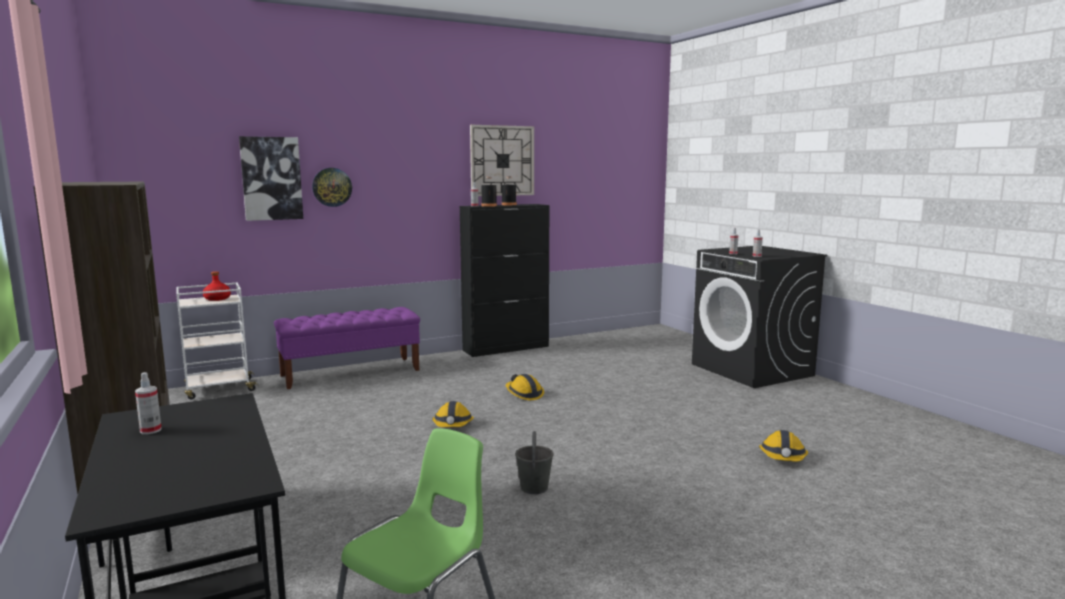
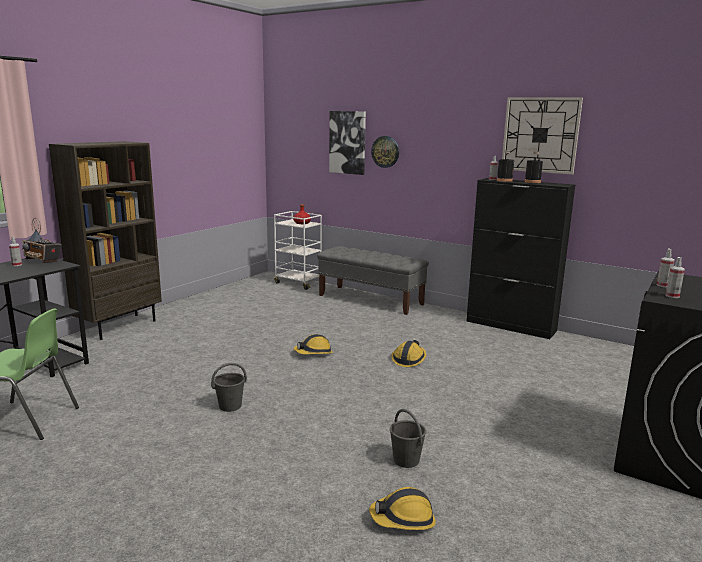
camera: 60 degrees right, 5 degrees up
purple bench [274,307,420,389] -> grey bench [317,246,429,315]
none -> radio [22,218,62,263]
none -> grey bucket [390,409,426,468]

